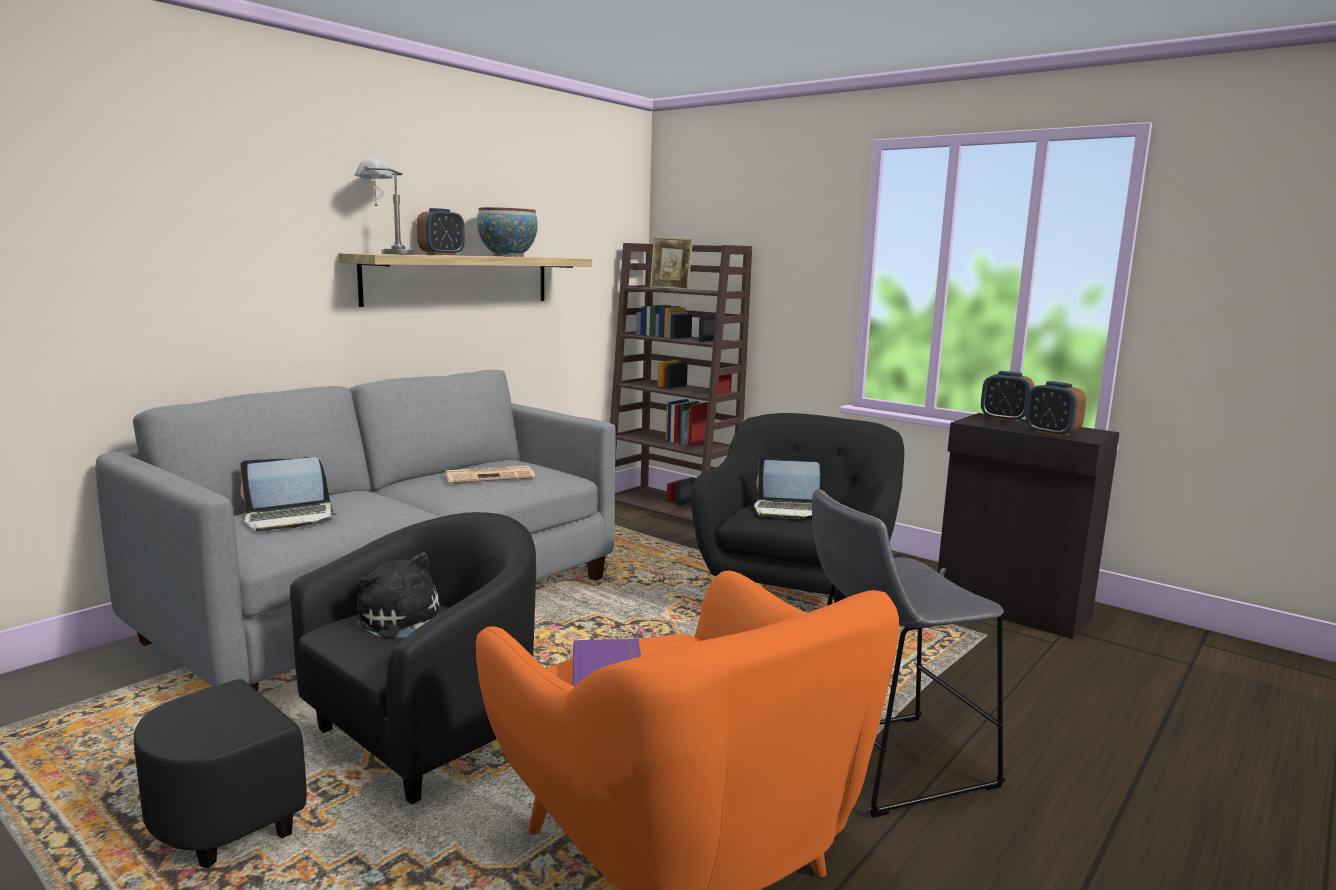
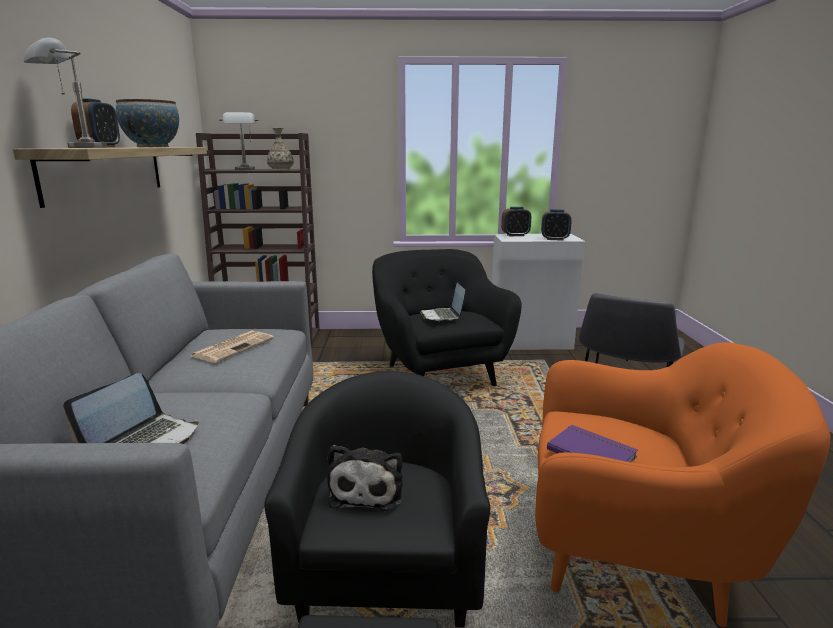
camera: 40 degrees left, 5 degrees up
plush toy [357,552,444,638] -> plush toy turned 90 degrees counterclockwise [327,445,403,511]
picture frame [650,237,693,290] -> grey table lamp [219,112,258,170]
laptop [754,457,823,519] -> laptop turned 105 degrees clockwise [420,280,465,321]
black cabinet [938,413,1120,639] -> white cabinet [492,234,586,350]
none -> vase [267,128,294,170]

